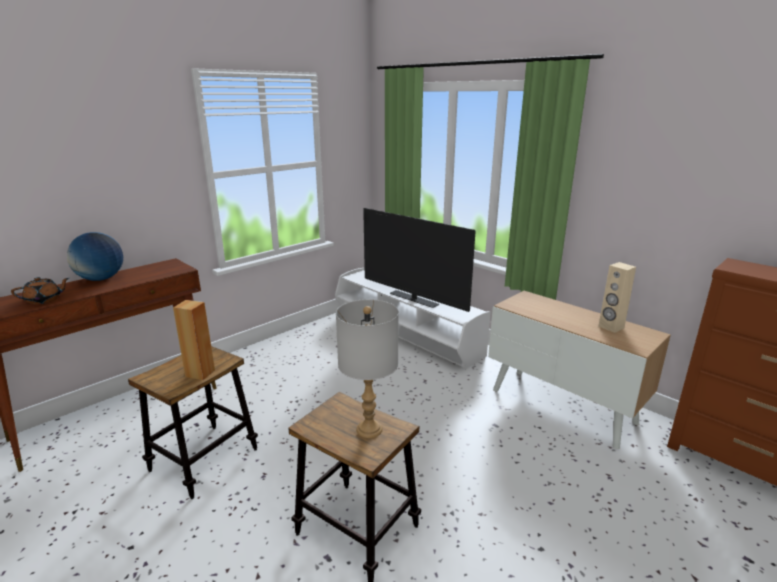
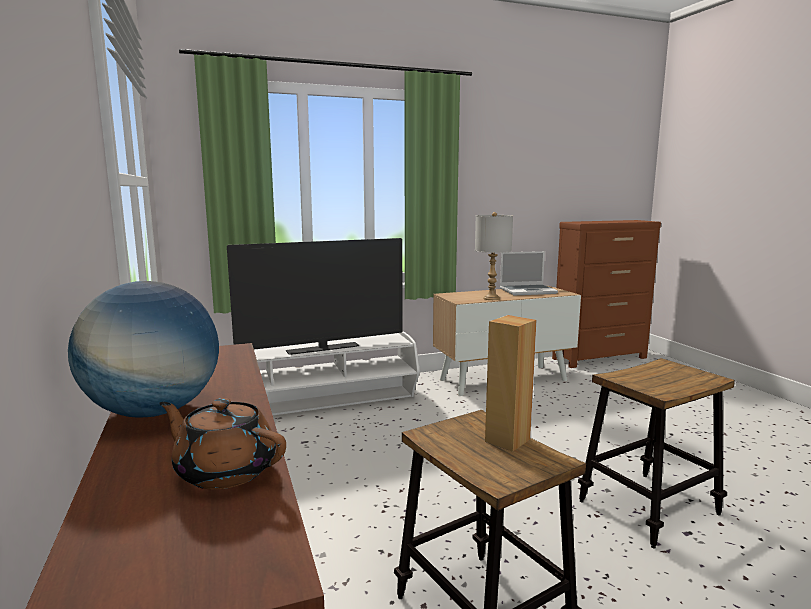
camera: 65 degrees left, 10 degrees down
brown teapot [11,277,69,304] -> brown teapot turned 60 degrees counterclockwise [159,398,286,490]
grey table lamp [336,299,399,438] -> grey table lamp moved to [475,212,513,300]
beige speaker [598,262,636,333] -> laptop [500,251,558,296]

